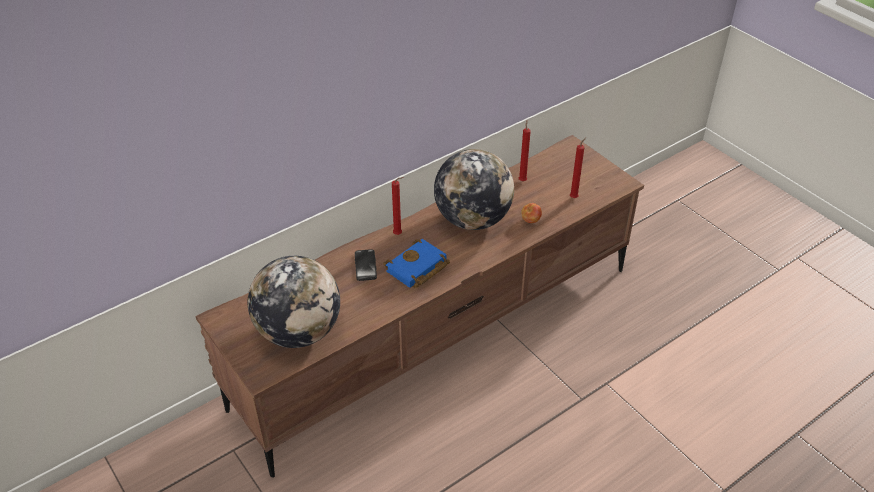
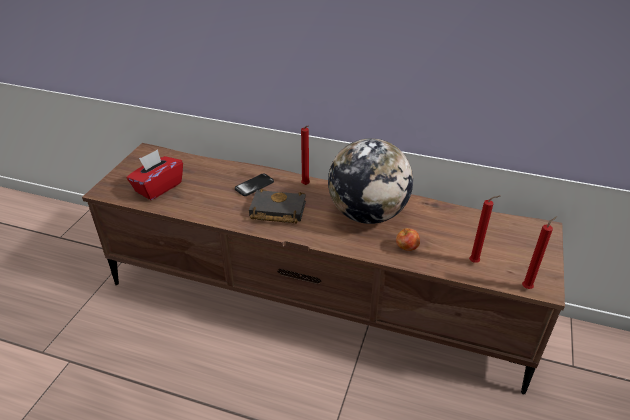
camera: 55 degrees right, 5 degrees down
globe [248,256,340,348] -> red tissue box [126,149,183,200]
blue book [383,239,450,288] -> black book [249,189,306,223]
red candle [519,120,531,181] -> red candle moved to [522,216,557,289]

